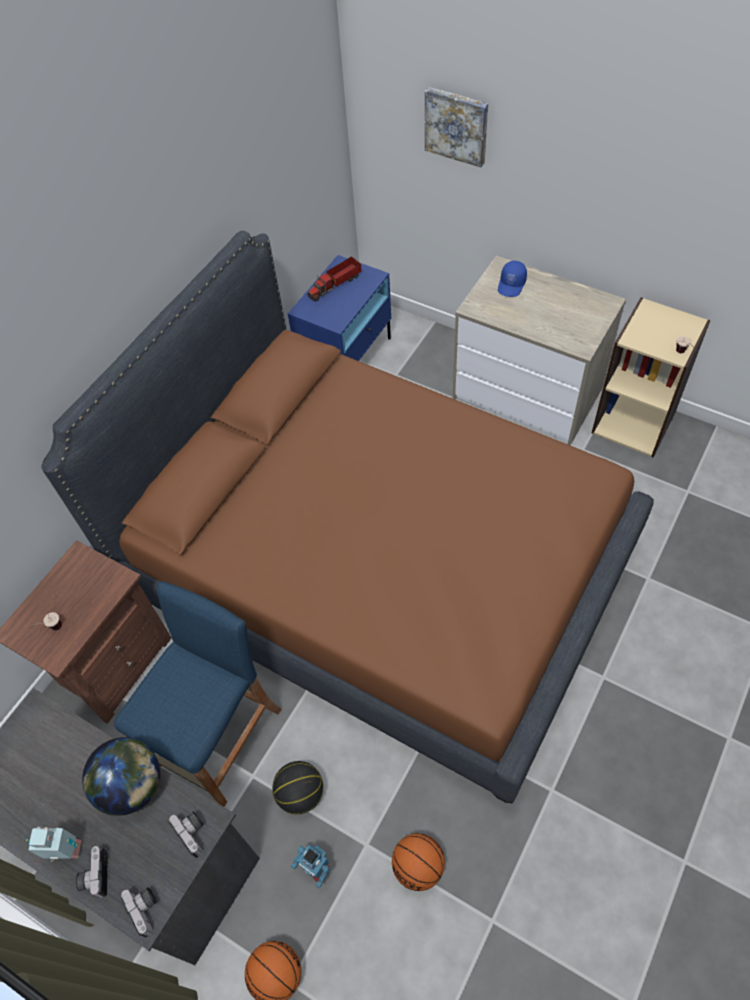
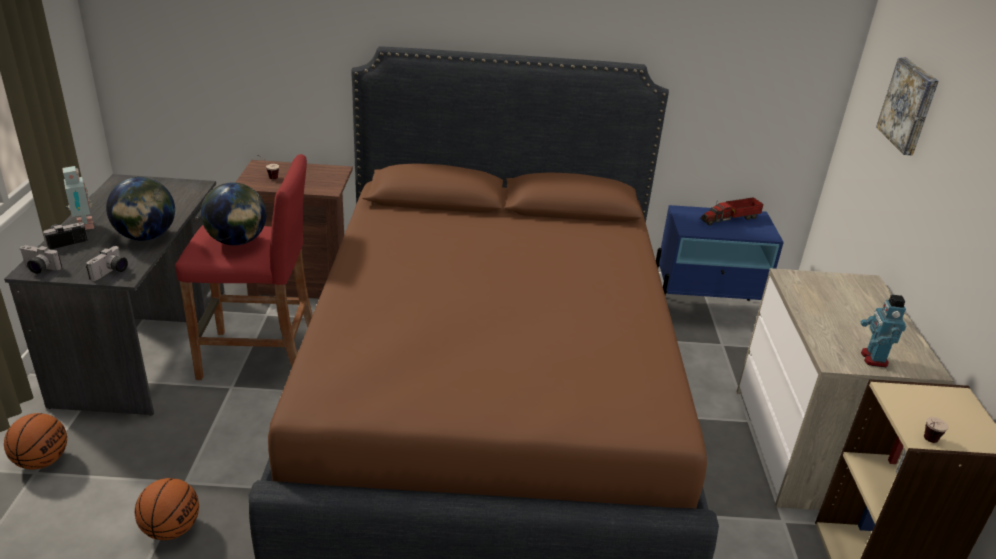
camera: 55 degrees right, 25 degrees down
blue stool [114,581,282,807] -> red stool [175,154,313,380]
camera [121,887,157,937] -> camera turned 75 degrees clockwise [20,245,62,274]
basketball [272,761,323,814] -> none
toy robot [291,845,331,888] -> toy robot moved to [861,295,906,367]
toy truck [307,256,362,302] -> toy truck turned 45 degrees counterclockwise [701,197,763,226]
blue cap [498,261,527,297] -> none
none -> globe [201,182,266,245]

